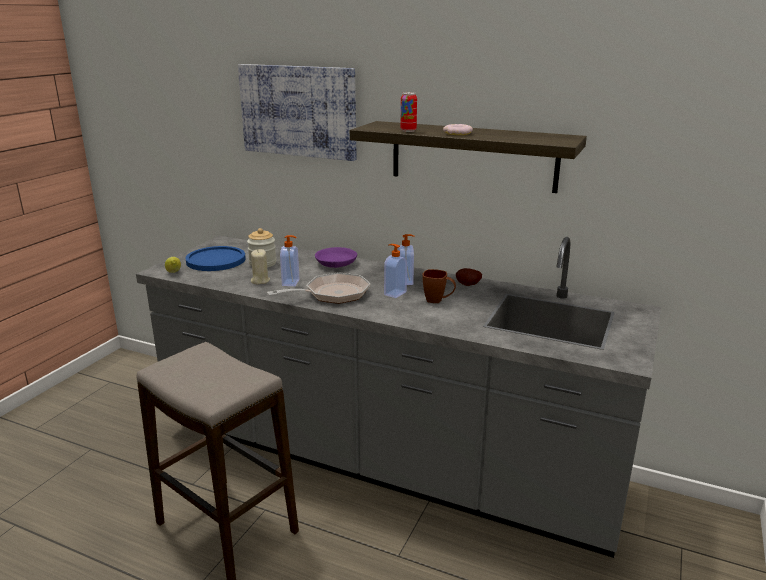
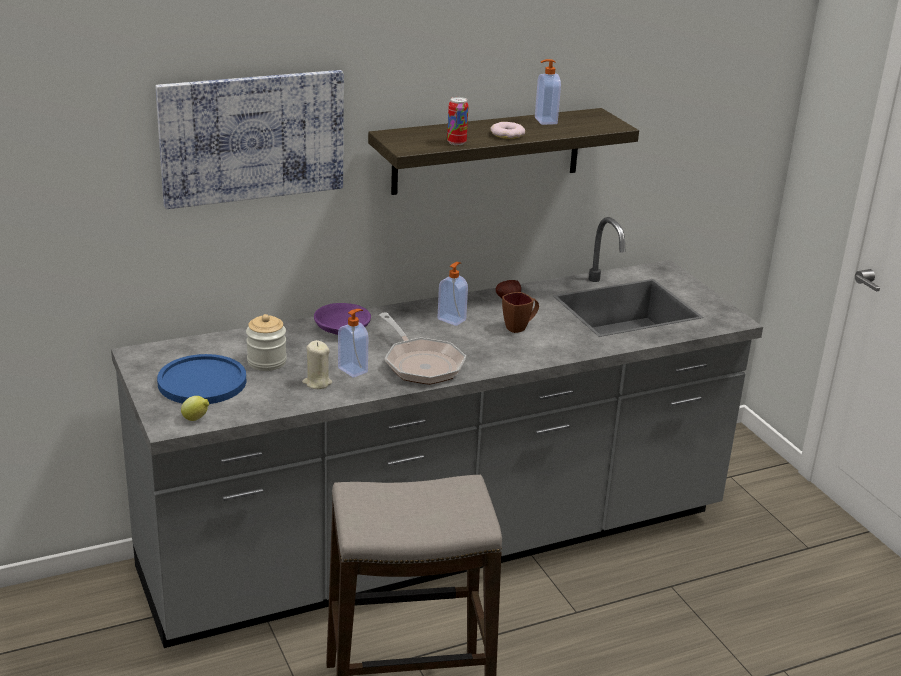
camera: 50 degrees left, 5 degrees up
frying pan [267,272,371,304] -> frying pan turned 135 degrees clockwise [379,313,466,385]
soap dispenser [384,244,407,298] -> soap dispenser moved to [535,59,561,125]

